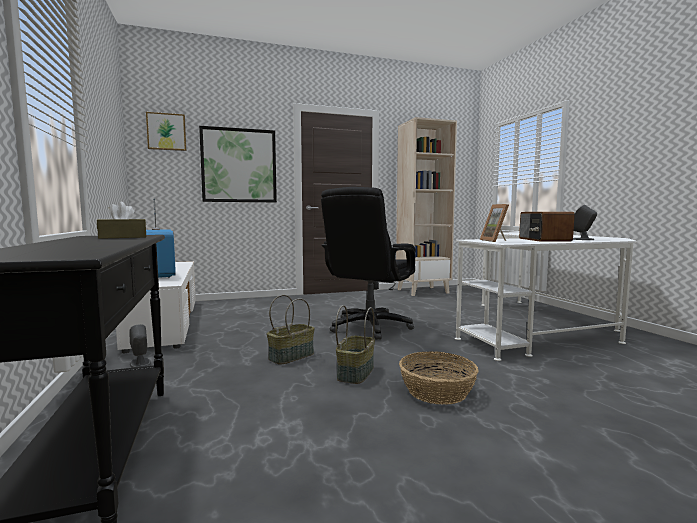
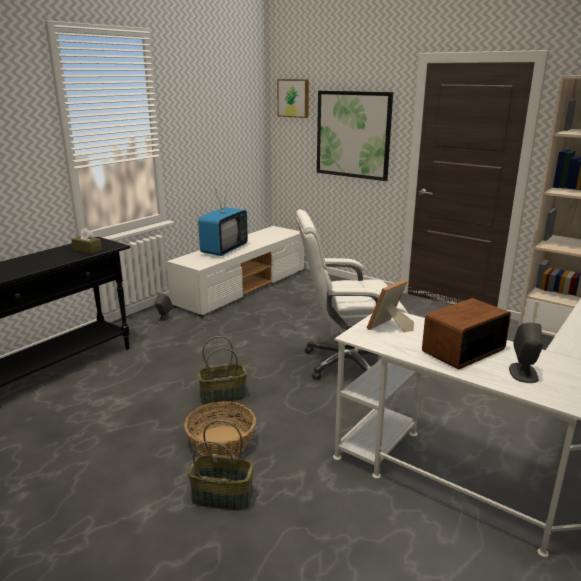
camera: 55 degrees right, 15 degrees up
basket [267,295,315,365] -> basket moved to [188,420,254,510]
black office chair [321,187,416,340] -> white office chair [296,209,408,380]

